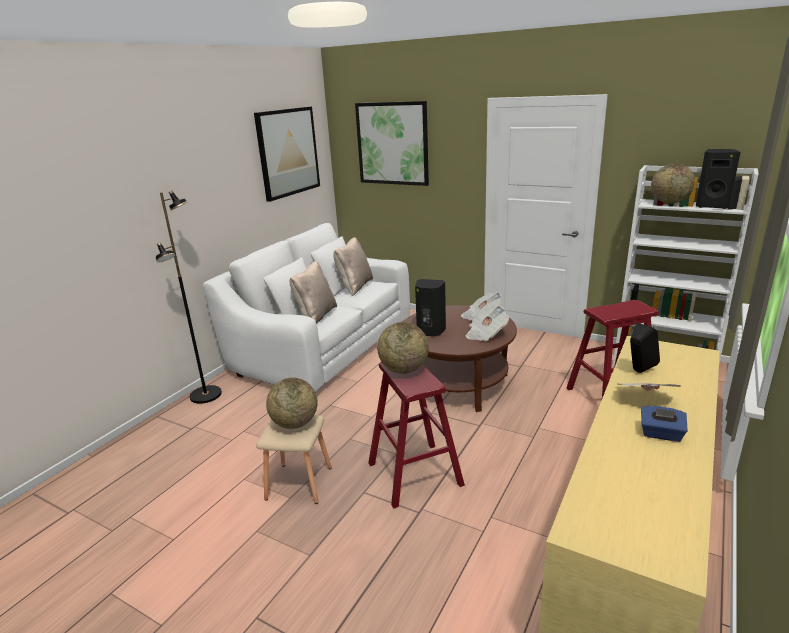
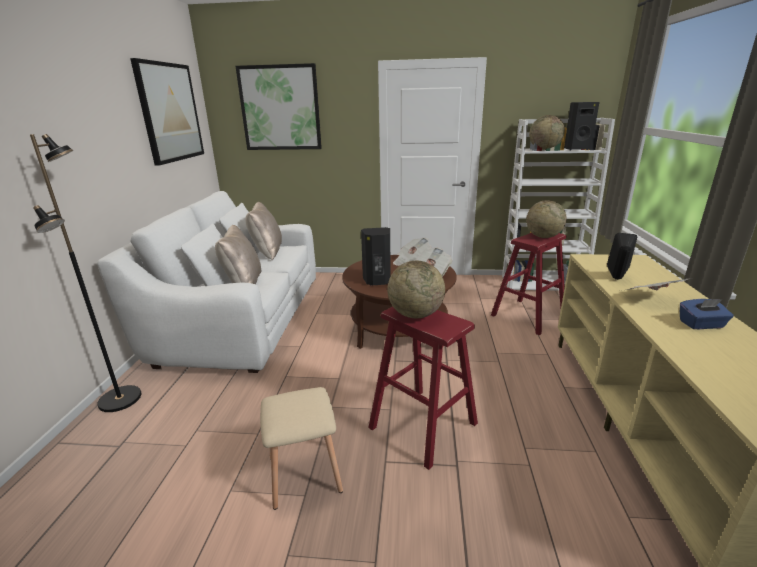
camera: 25 degrees left, 0 degrees up
globe [266,378,318,429] -> globe moved to [526,200,567,238]

